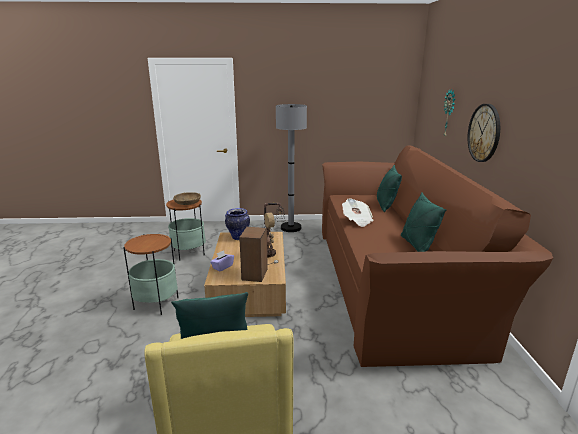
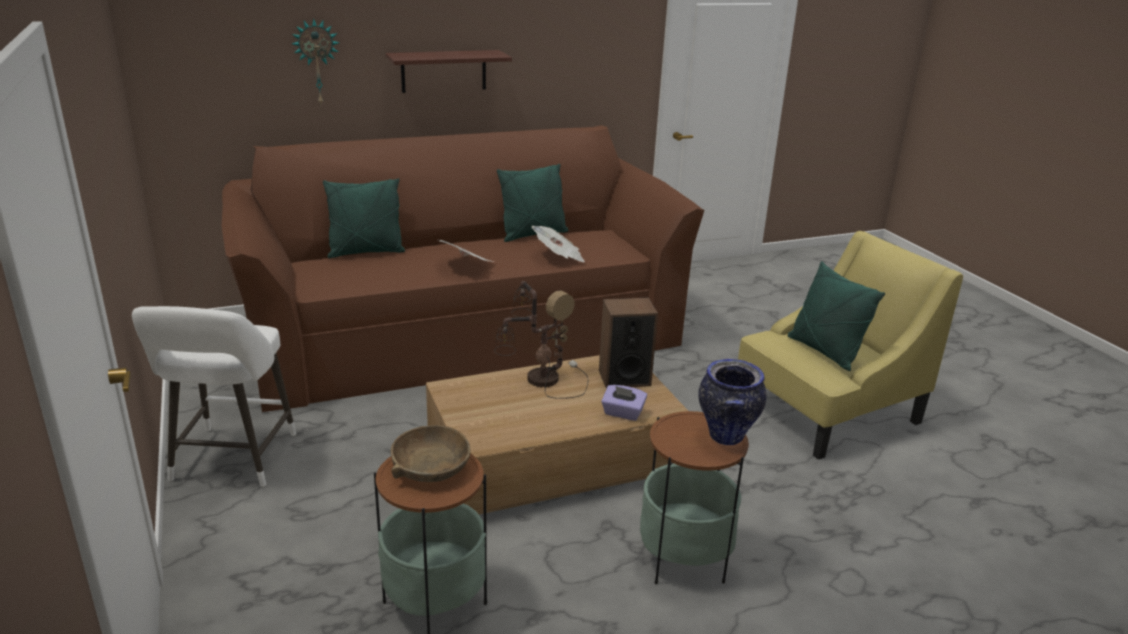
camera: 110 degrees left, 5 degrees up
vase [225,208,250,240] -> vase moved to [698,359,766,445]
grey floor lamp [276,104,307,232] -> white stool [132,306,296,487]
wall clock [468,104,500,162] -> shelf [385,50,512,93]
none -> newspaper [532,226,585,262]

